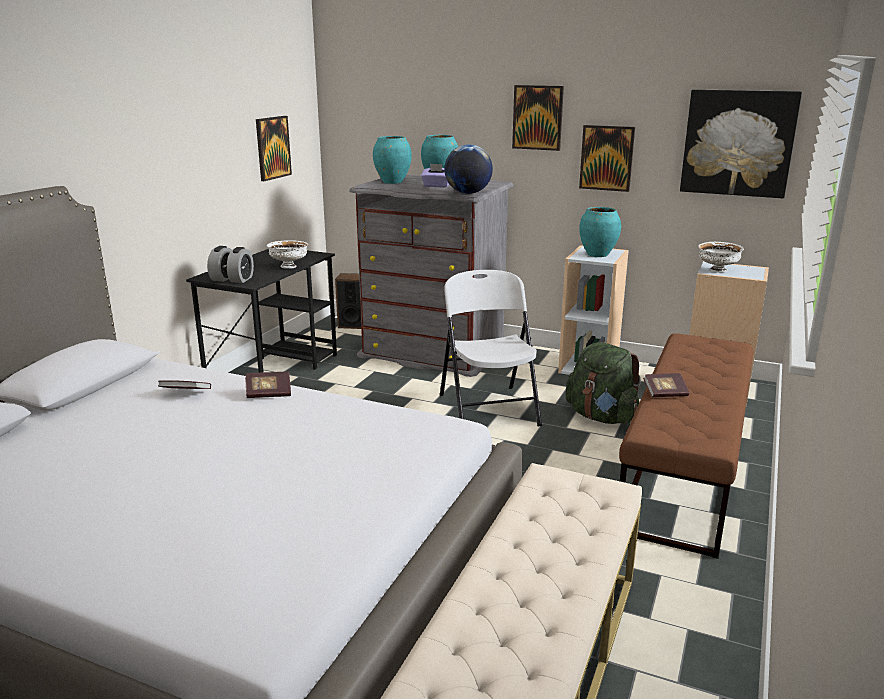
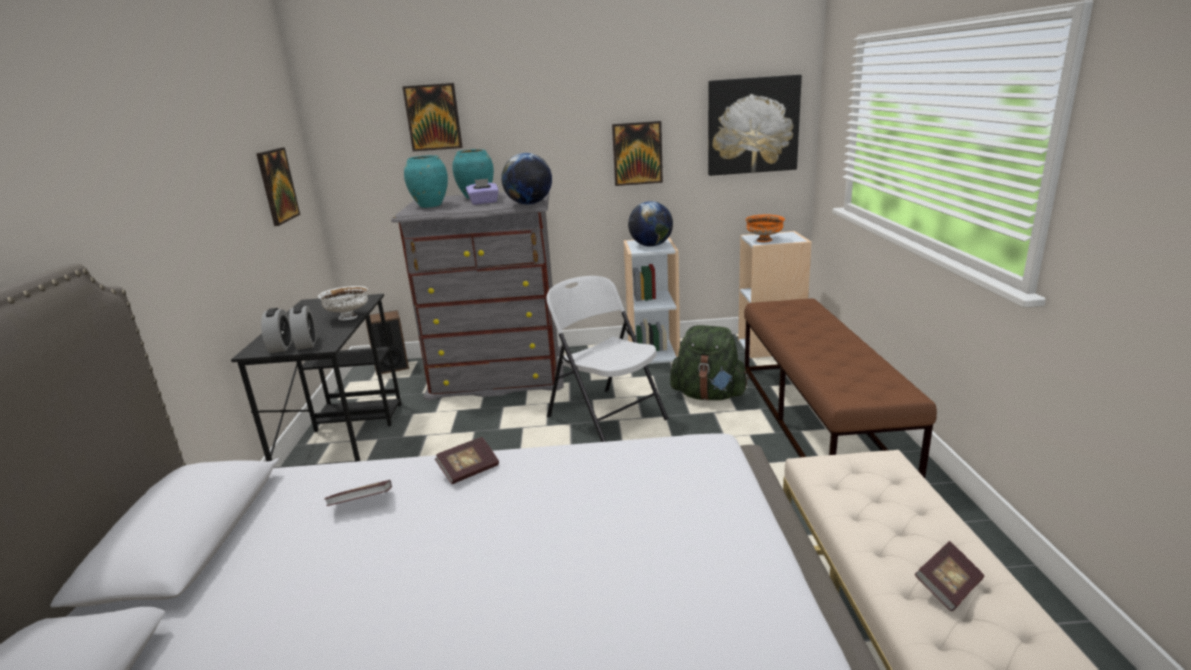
camera: 25 degrees left, 0 degrees up
picture [512,85,564,151] -> picture moved to [402,83,463,151]
turquoise vase [579,207,621,257] -> globe [628,201,673,247]
book [643,373,689,397] -> book moved to [914,541,984,611]
white bowl [698,242,744,273] -> orange bowl [745,215,785,242]

